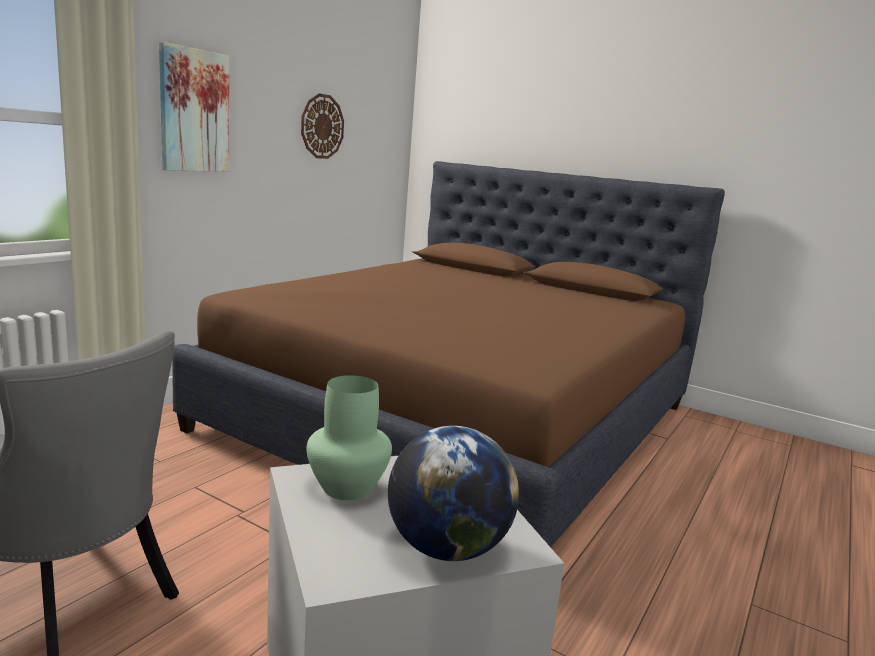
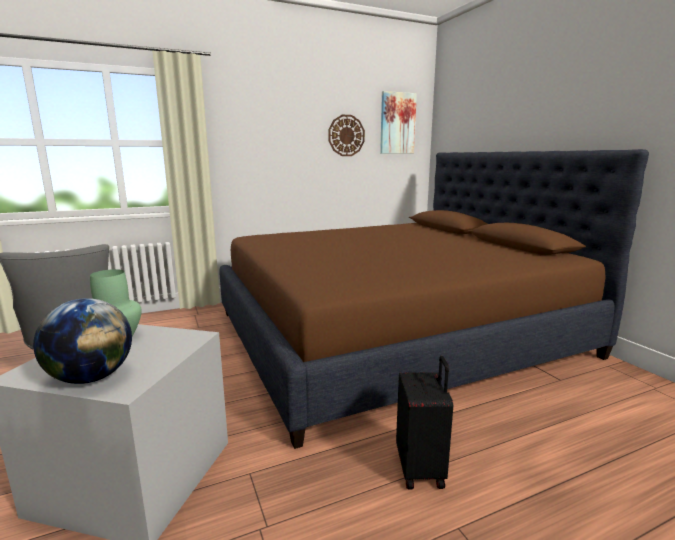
camera: 35 degrees right, 0 degrees up
picture [159,42,229,172] -> picture moved to [380,91,417,154]
none -> black suitcase [396,356,453,490]

